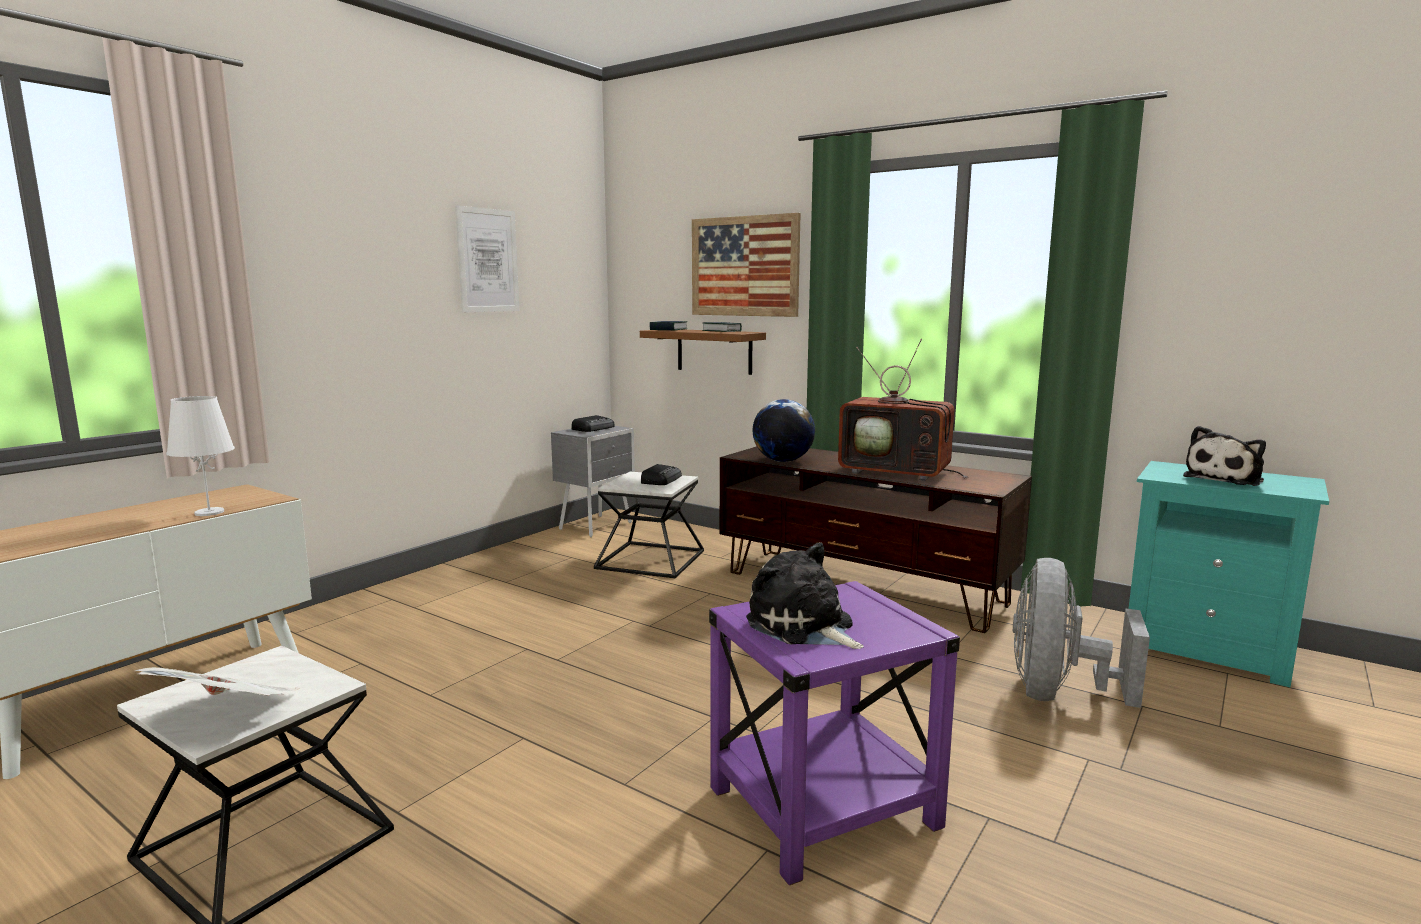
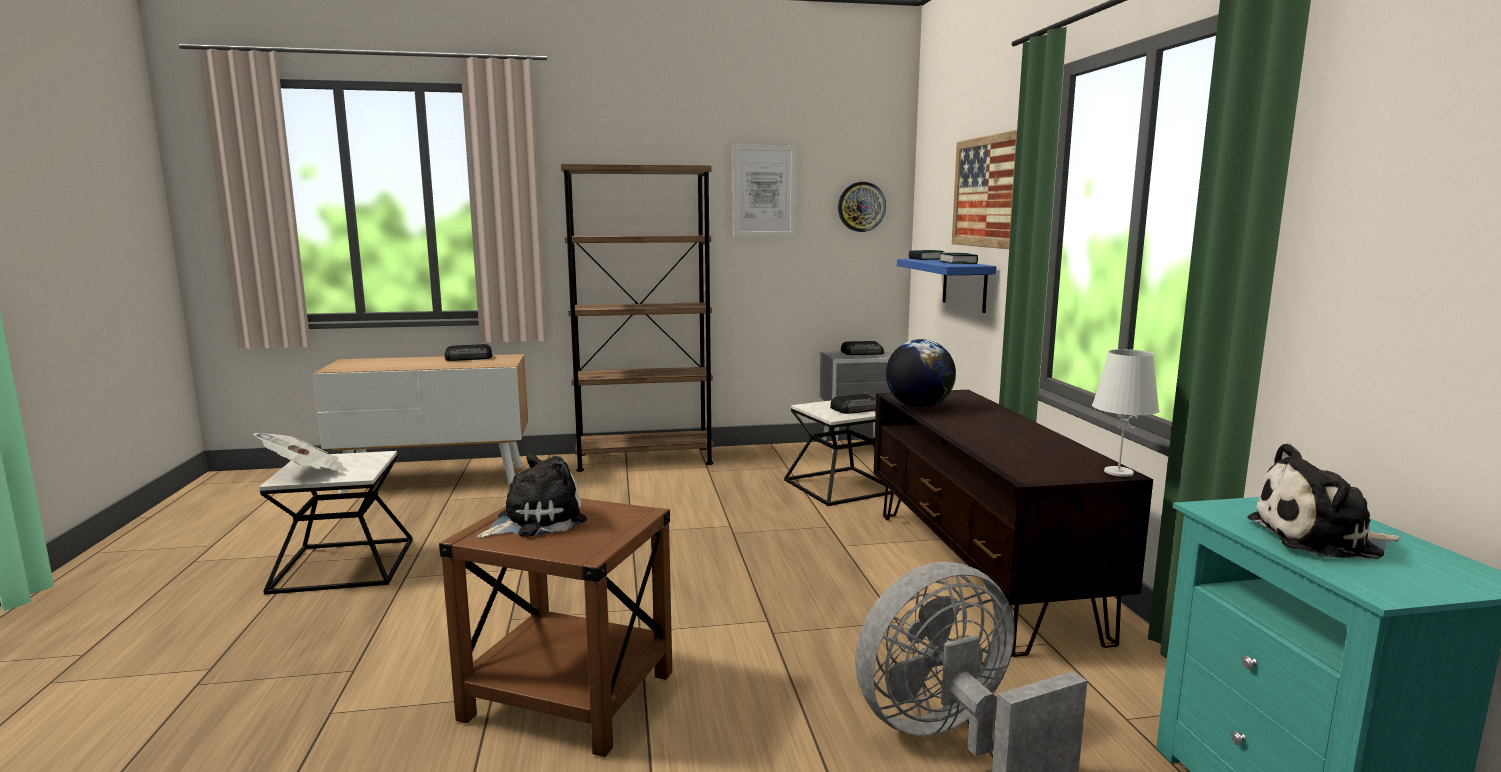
camera: 45 degrees right, 0 degrees up
white table lamp [166,396,235,516] -> white table lamp moved to [1092,349,1159,477]
brown shelf [640,330,766,375] -> blue shelf [897,259,996,313]
purple side table [709,581,960,885] -> brown side table [439,498,672,757]
plush toy [746,542,864,649] -> plush toy turned 45 degrees clockwise [477,454,587,539]
television [838,339,968,481] -> none
none -> radio [445,344,493,361]
none -> brown bookcase [561,164,713,472]
none -> wall clock [838,182,886,232]

